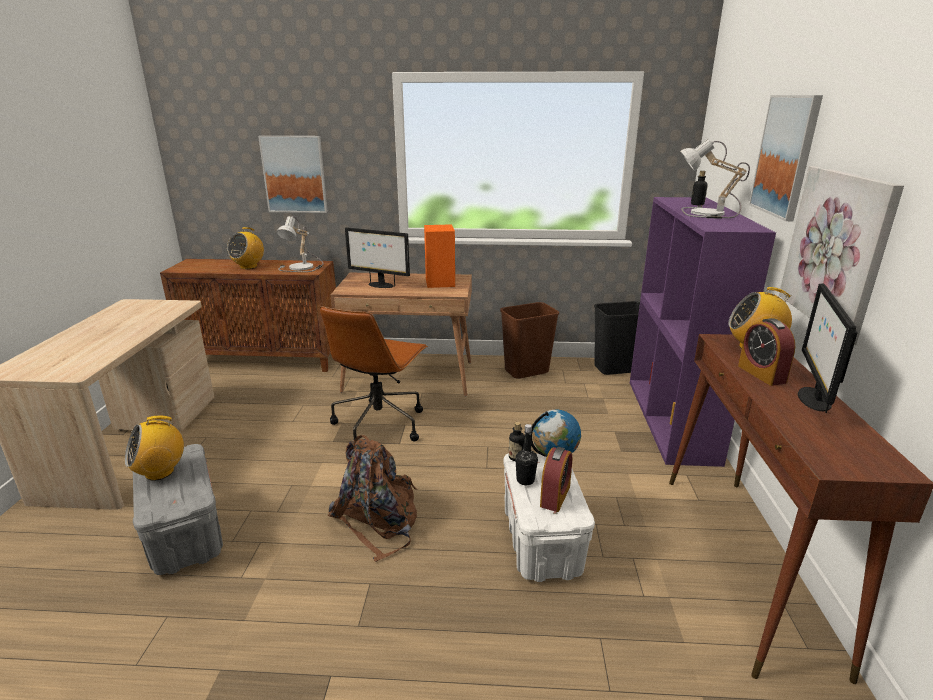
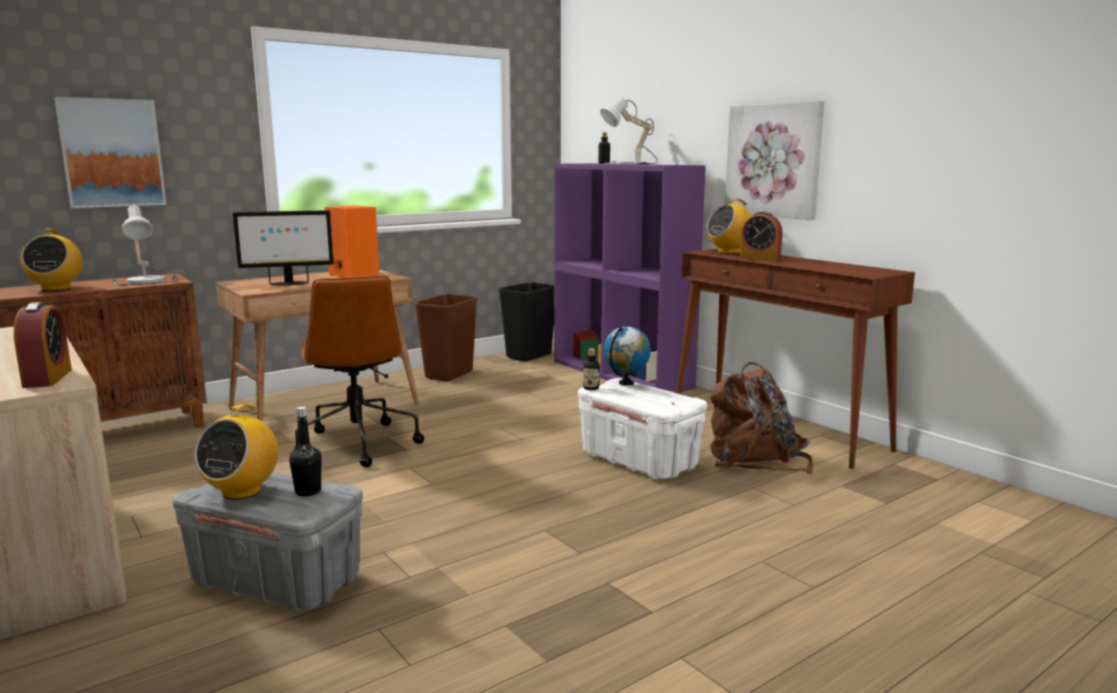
camera: 40 degrees left, 10 degrees down
brown backpack [328,435,417,562] -> brown backpack moved to [710,362,813,474]
black bottle [515,424,538,485] -> black bottle moved to [289,407,322,496]
alarm clock [540,447,572,512] -> alarm clock moved to [14,302,72,388]
picture [749,95,823,221] -> none
monitor [798,283,857,413] -> none

